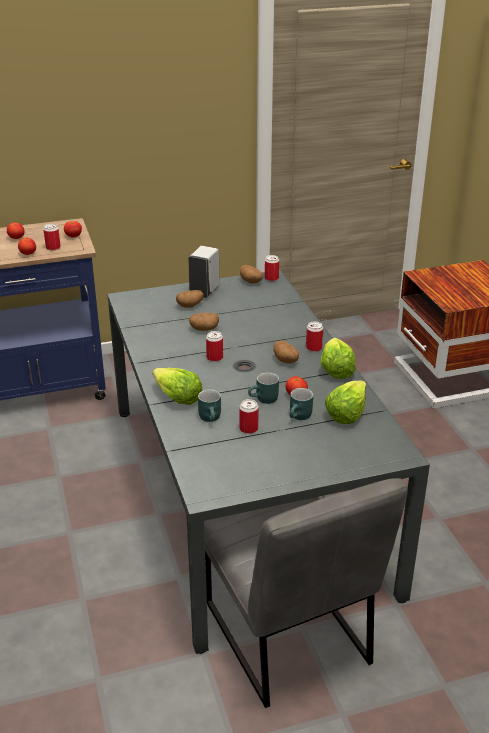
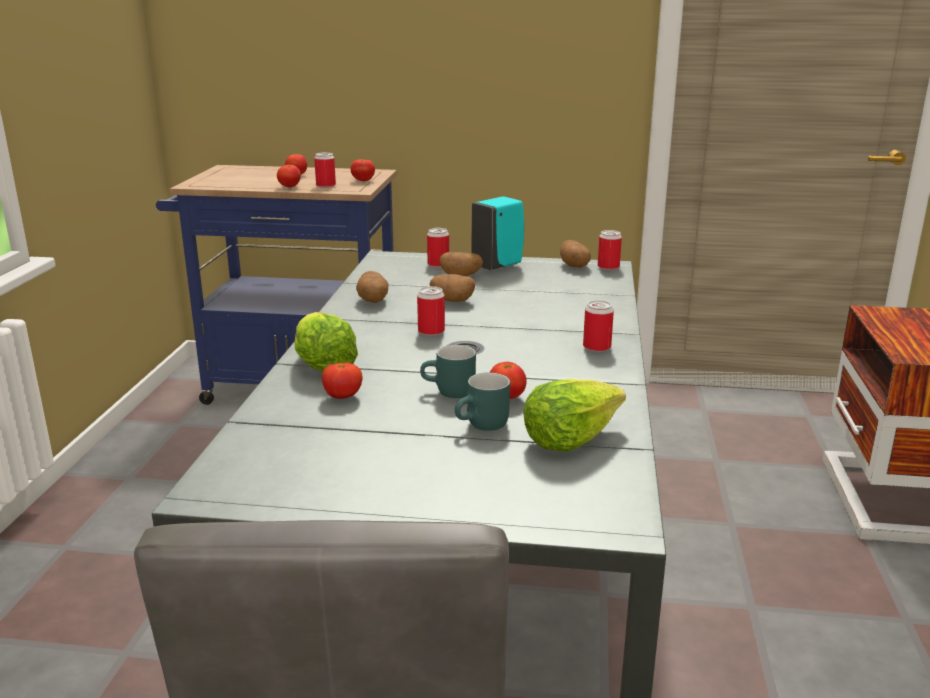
camera: 25 degrees right, 10 degrees down
white soap dispenser [188,246,220,298] -> turquoise soap dispenser [471,196,524,270]
turquoise mug [198,389,221,422] -> tomato [322,363,362,399]
can [239,399,259,434] -> can moved to [427,228,449,268]
potato [273,341,299,363] -> potato moved to [356,271,389,303]
lettuce [320,338,356,379] -> none

